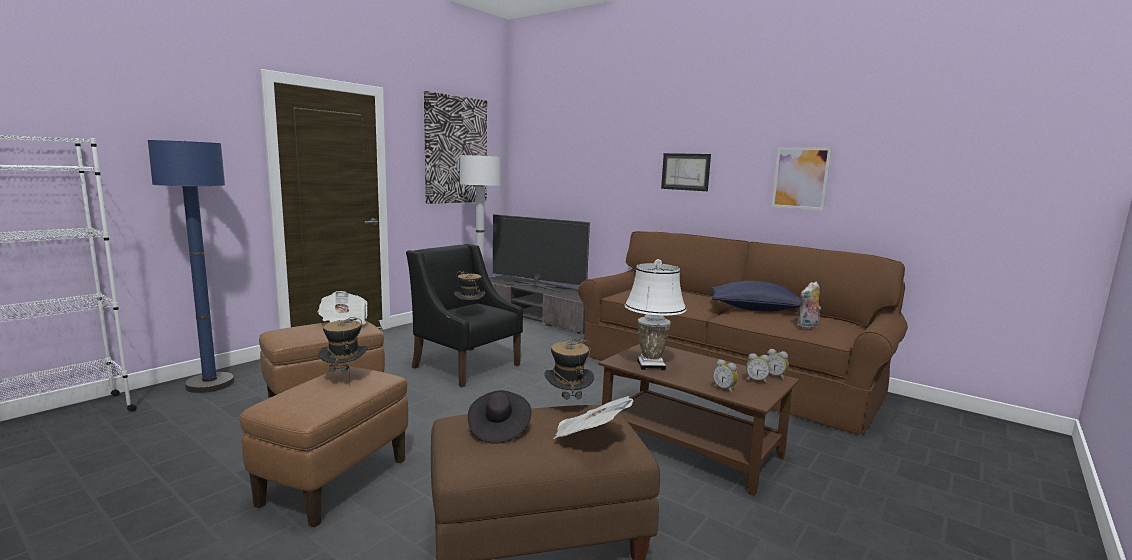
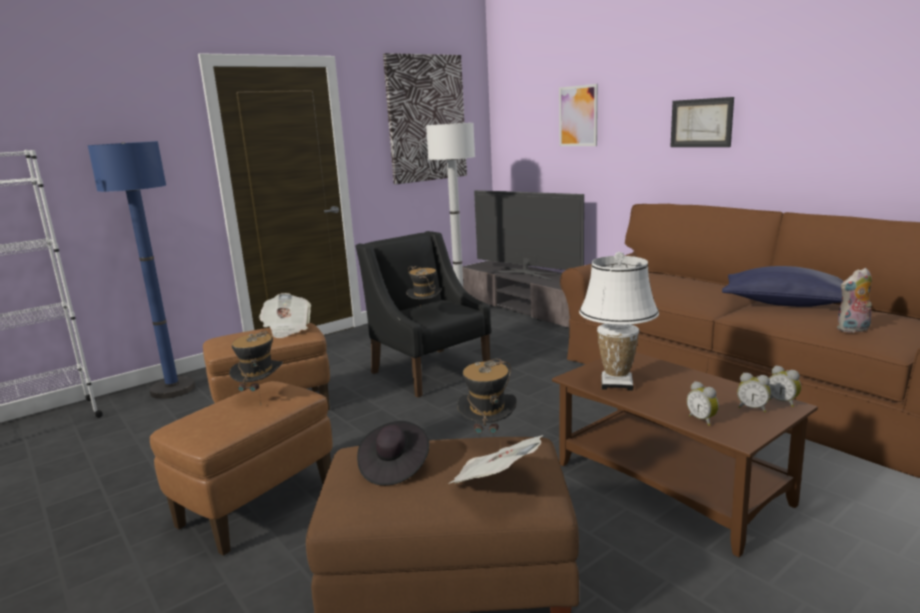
camera: 15 degrees right, 5 degrees up
picture [771,147,832,211] -> picture moved to [559,84,598,146]

